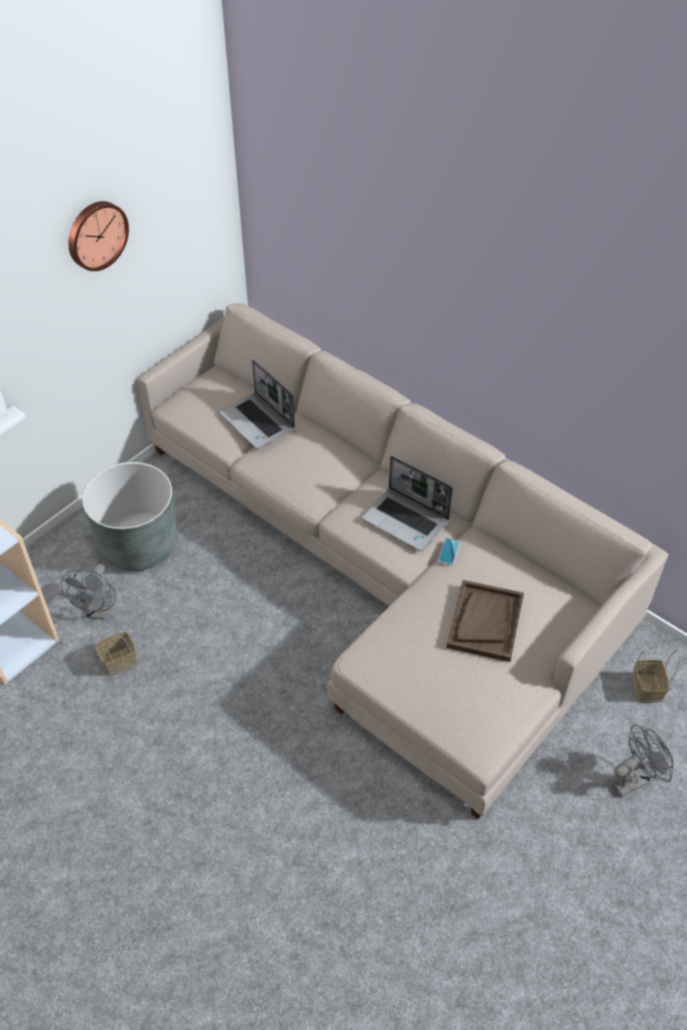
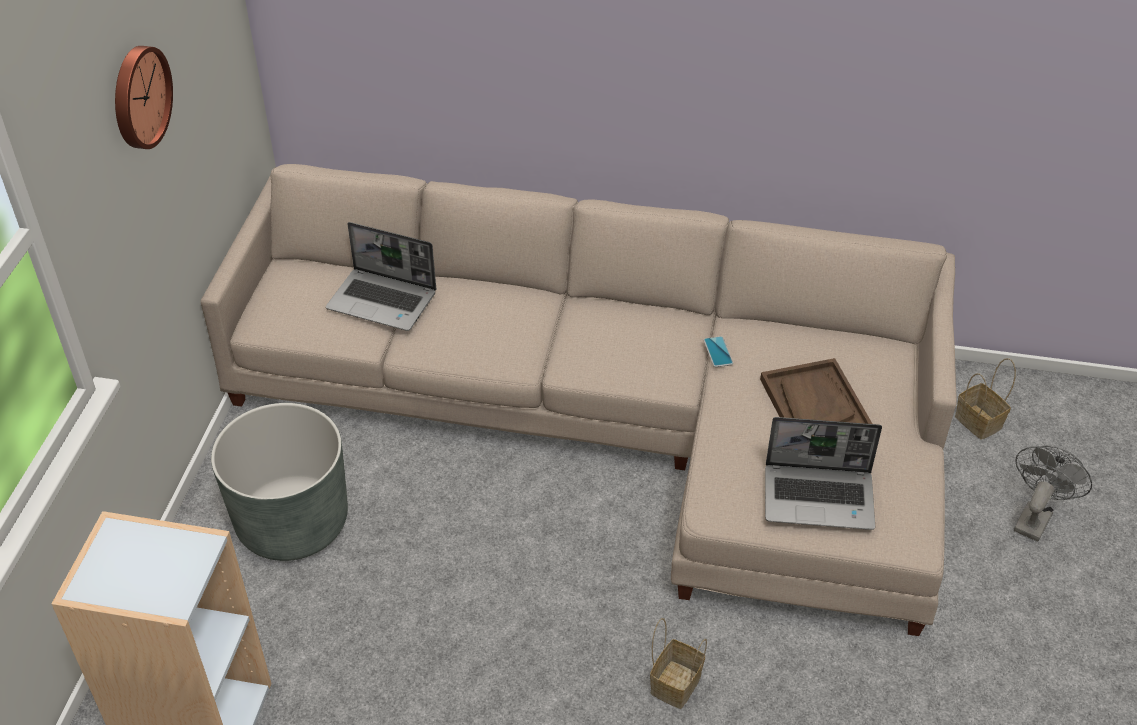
camera: 30 degrees left, 5 degrees down
grey fan [61,564,116,620] -> none
basket [95,612,138,676] -> basket moved to [650,618,707,709]
laptop [362,456,453,551] -> laptop moved to [765,417,882,530]

